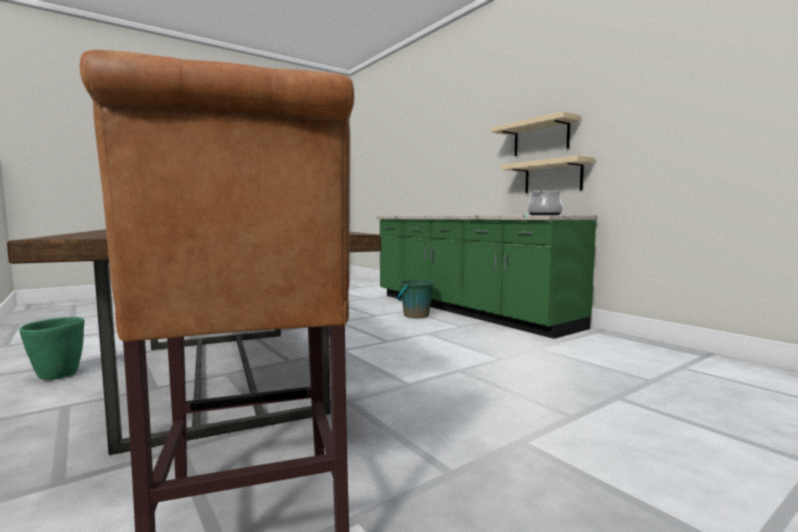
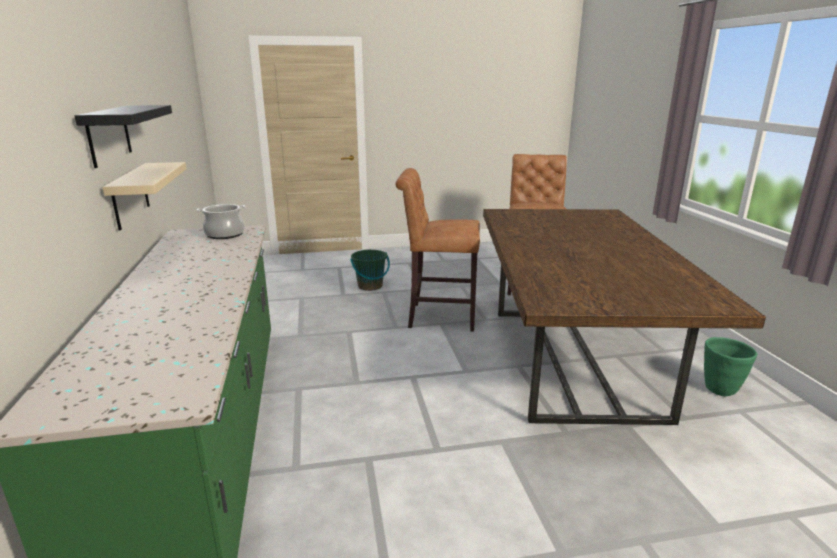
camera: 155 degrees left, 15 degrees up
green bucket [397,279,435,318] -> green bucket moved to [350,250,390,291]
beige shelf [491,111,581,156] -> black shelf [75,105,172,168]
none -> brown stool [395,168,480,332]

